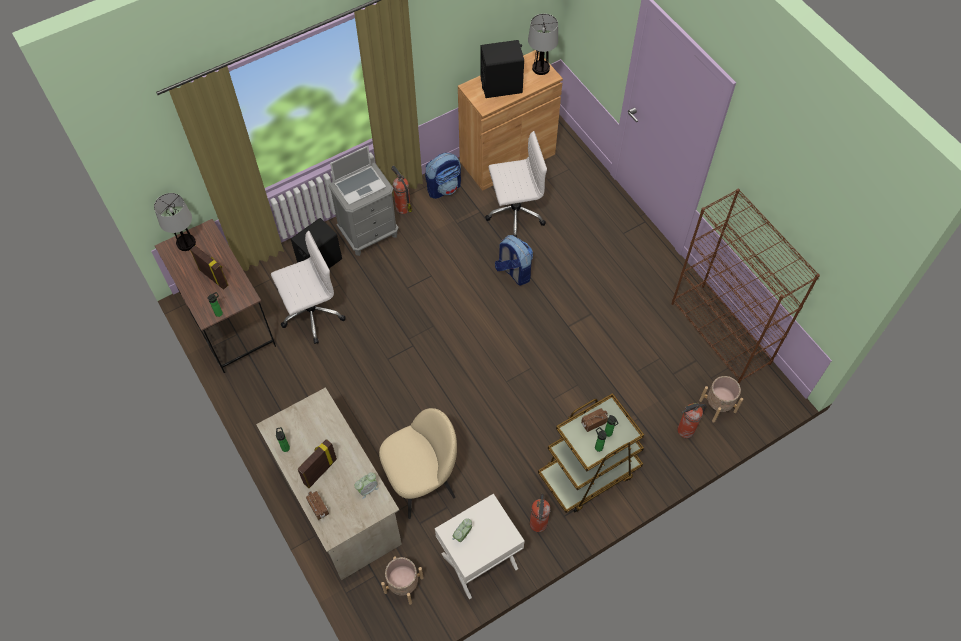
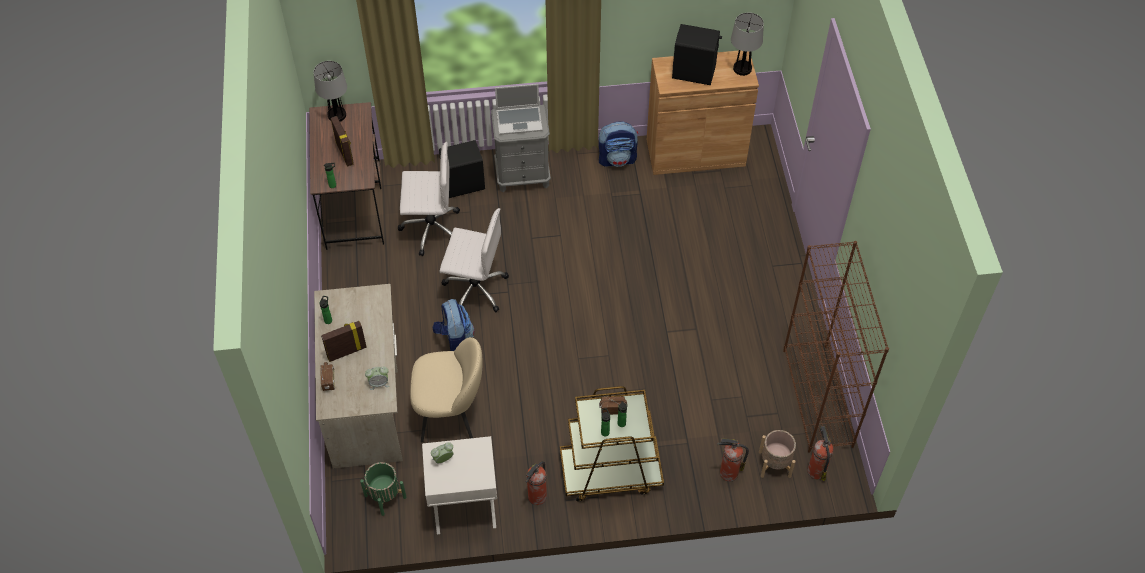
camera: 25 degrees right, 5 degrees down
beige planter [381,556,423,605] -> green planter [360,462,406,516]
fire extinguisher [391,165,412,214] -> fire extinguisher moved to [807,426,833,481]
white office chair [485,131,547,238] -> white office chair moved to [440,208,509,312]
backpack [495,235,533,286] -> backpack moved to [433,299,474,351]

